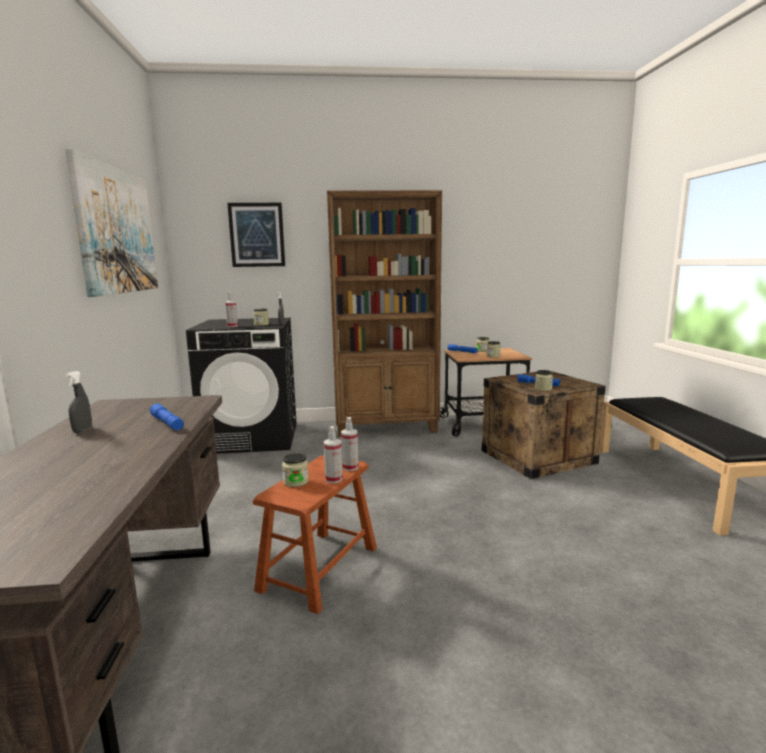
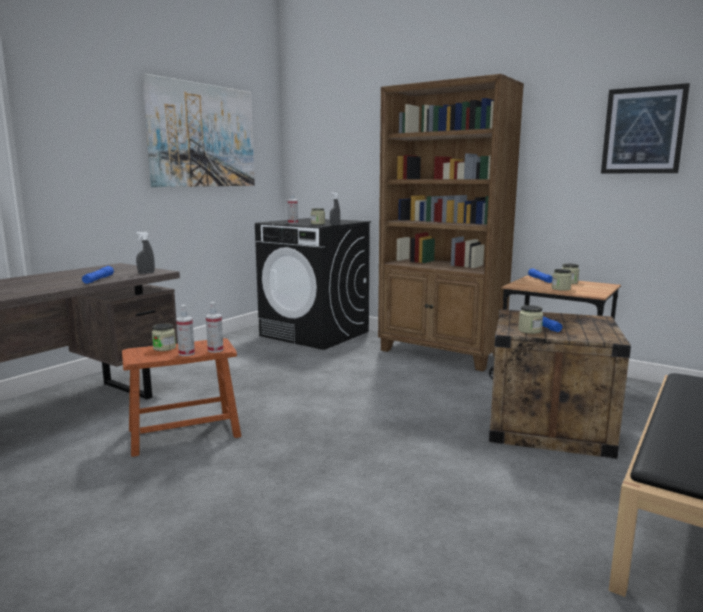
camera: 40 degrees right, 0 degrees up
grey spray bottle [66,371,92,433] -> grey spray bottle moved to [136,231,155,274]
picture [227,203,285,267] -> picture moved to [601,83,690,174]

